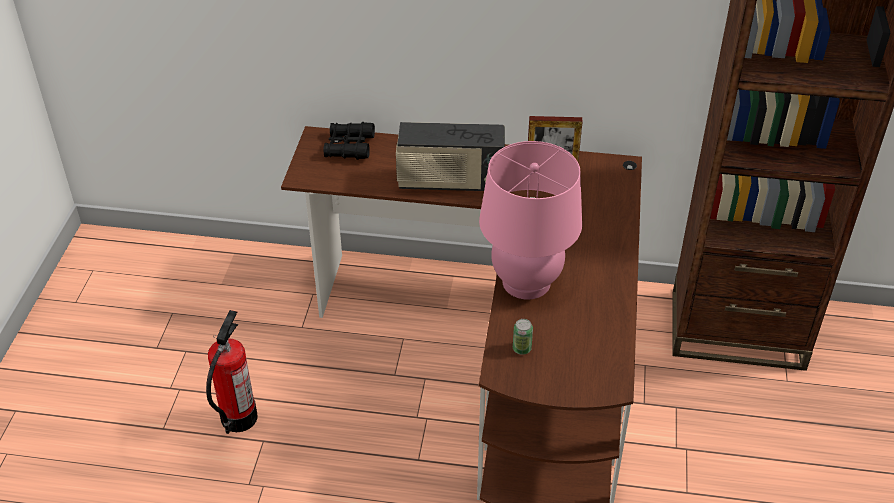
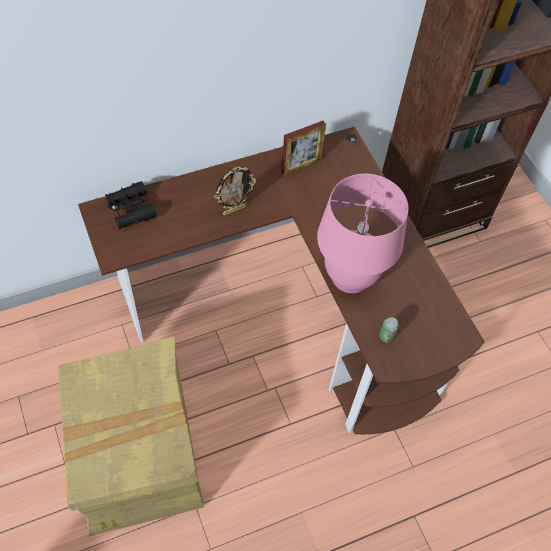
camera: 35 degrees left, 15 degrees up
fire extinguisher [206,310,258,434] -> cardboard box [59,336,204,537]
radio [396,122,505,191] -> picture frame [215,166,256,215]

